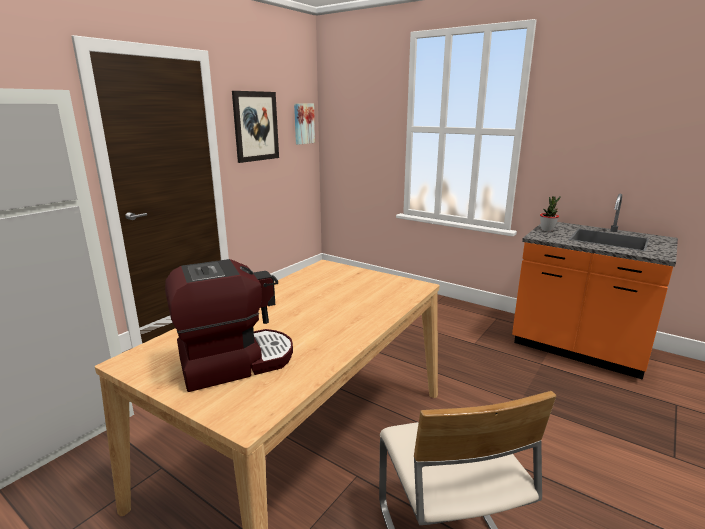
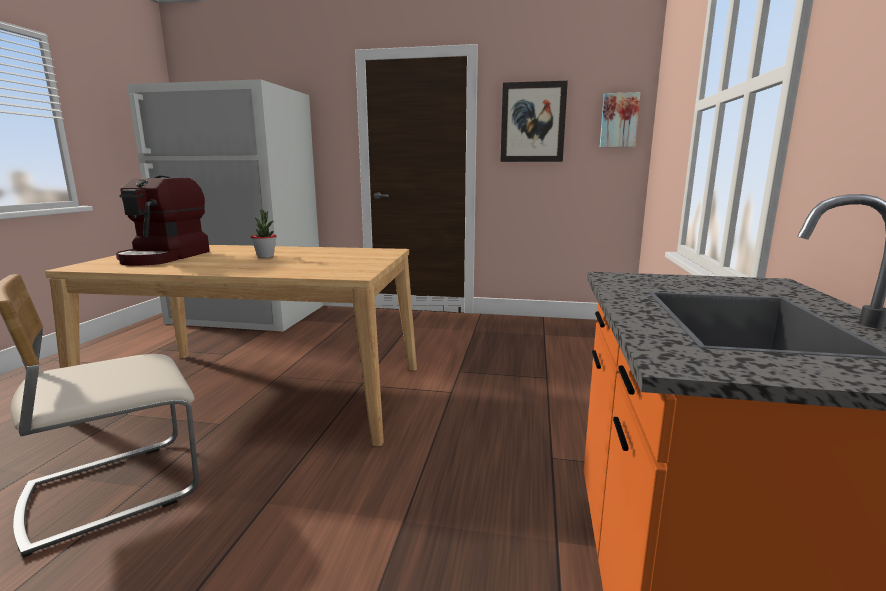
camera: 65 degrees right, 5 degrees down
coffee machine [165,259,293,392] -> coffee machine turned 60 degrees clockwise [116,176,210,266]
potted plant [540,196,561,232] -> potted plant moved to [251,209,276,258]

